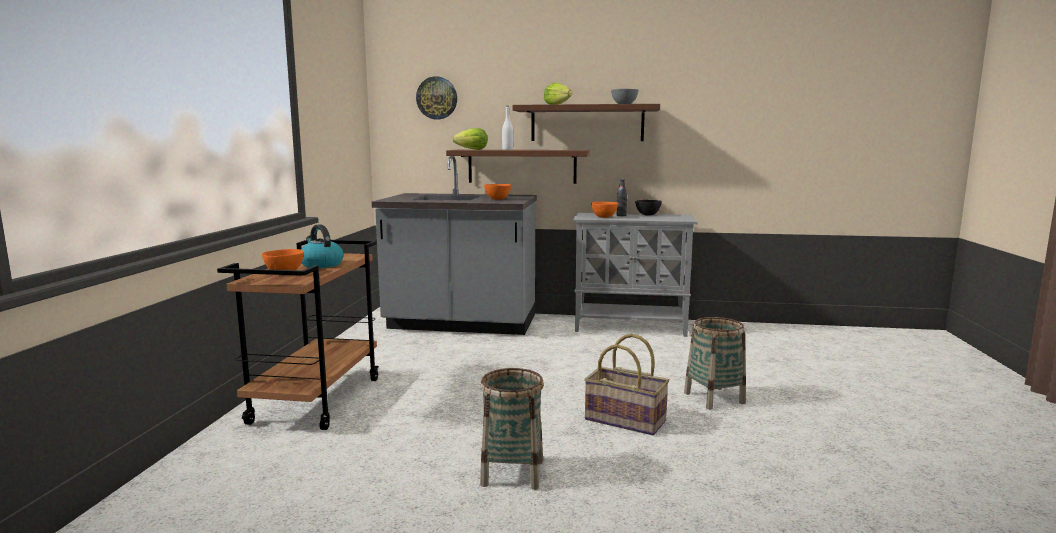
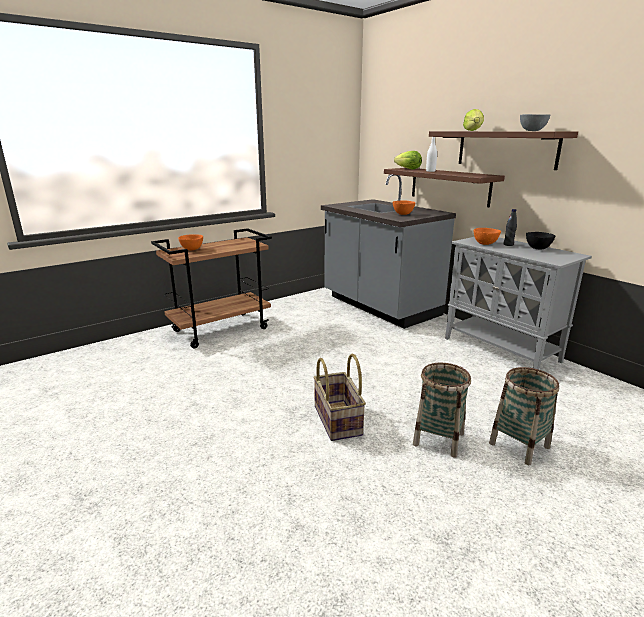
camera: 45 degrees right, 10 degrees up
kettle [301,224,344,268] -> none
wall clock [416,76,457,120] -> none
basket [480,368,544,490] -> basket moved to [489,367,559,465]

